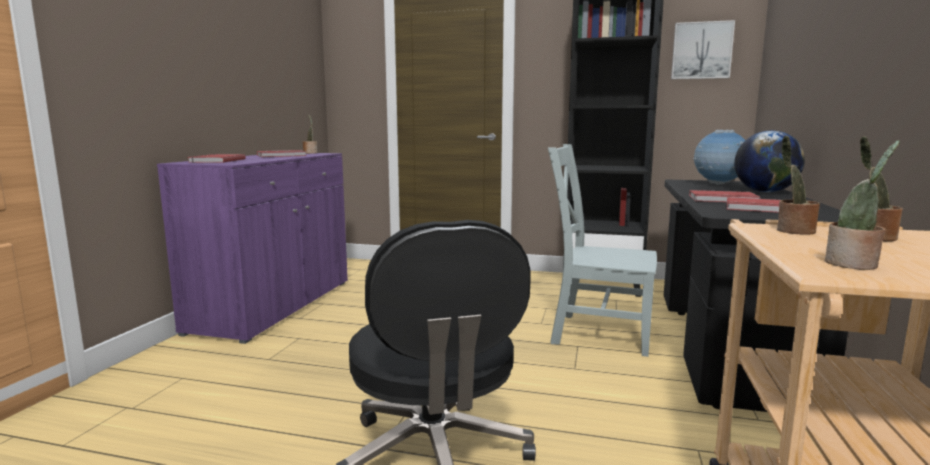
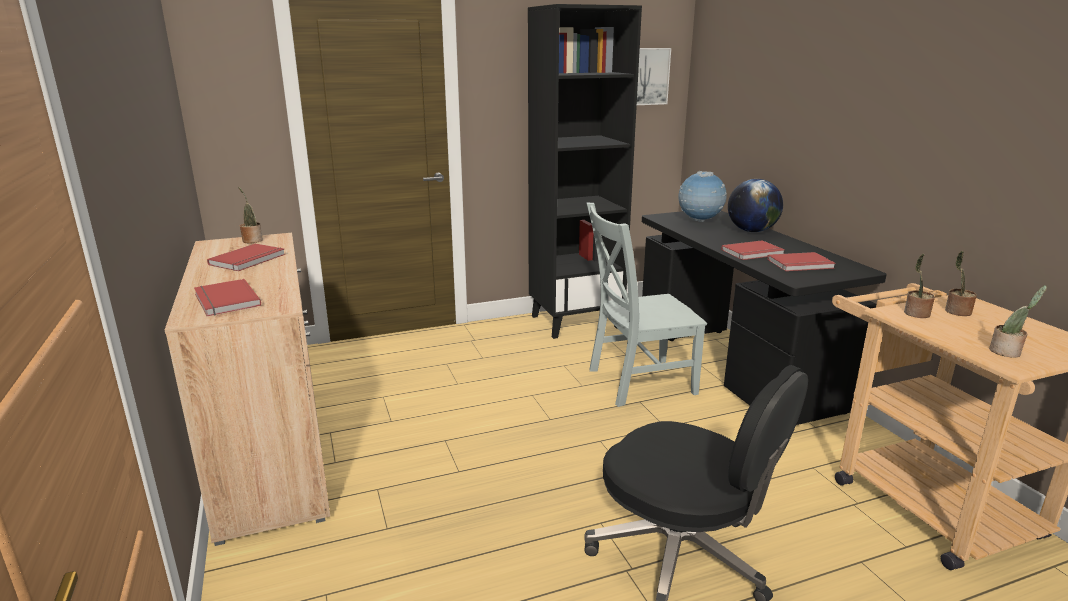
camera: 35 degrees left, 10 degrees up
purple cabinet [157,153,348,344] -> beige cabinet [165,233,330,546]

